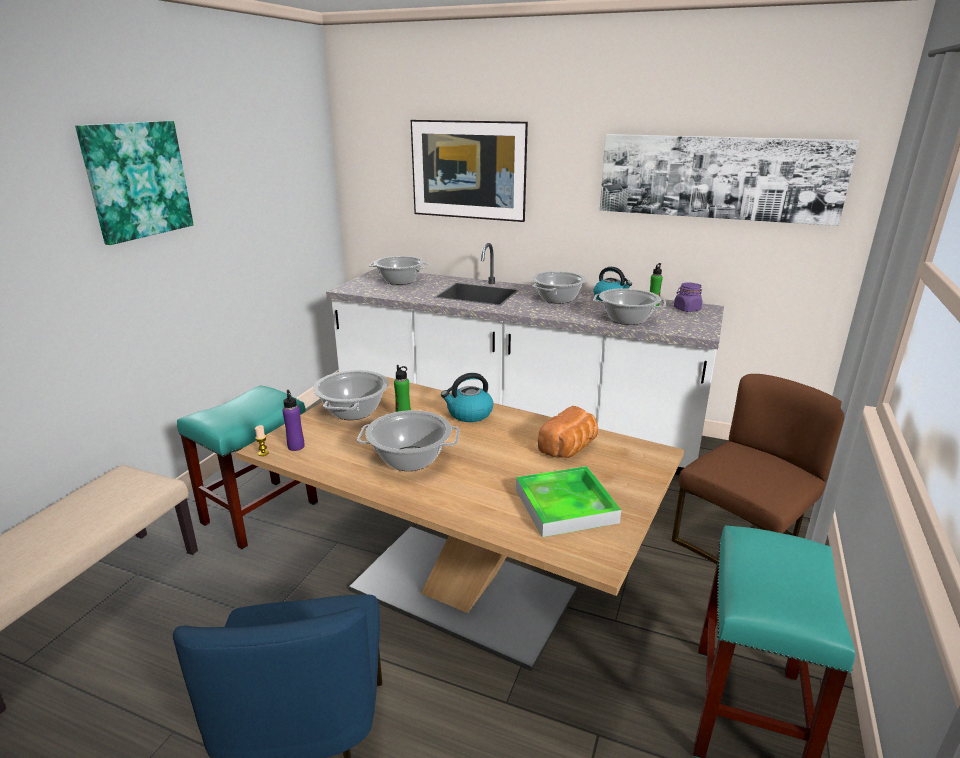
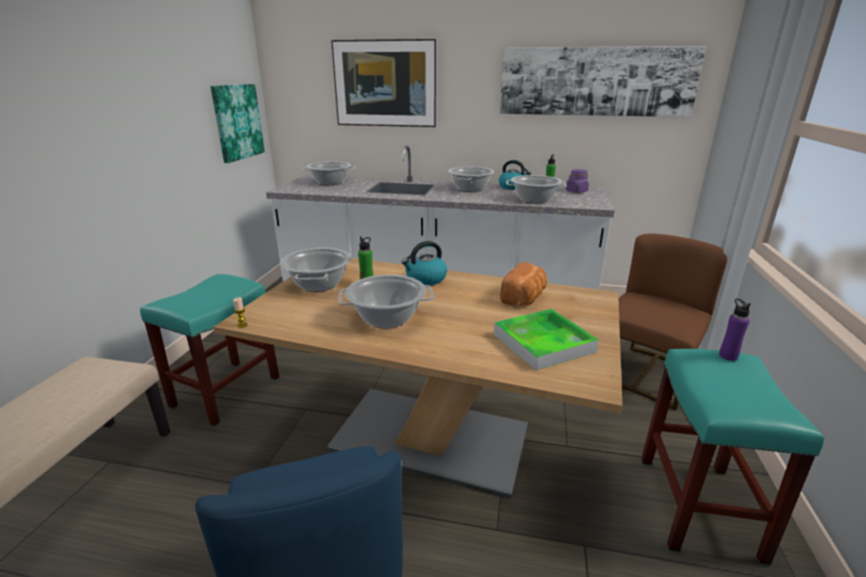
camera: 10 degrees left, 0 degrees up
picture [75,121,194,245] -> picture moved to [210,84,265,163]
purple bottle [282,390,305,451] -> purple bottle moved to [719,298,751,361]

